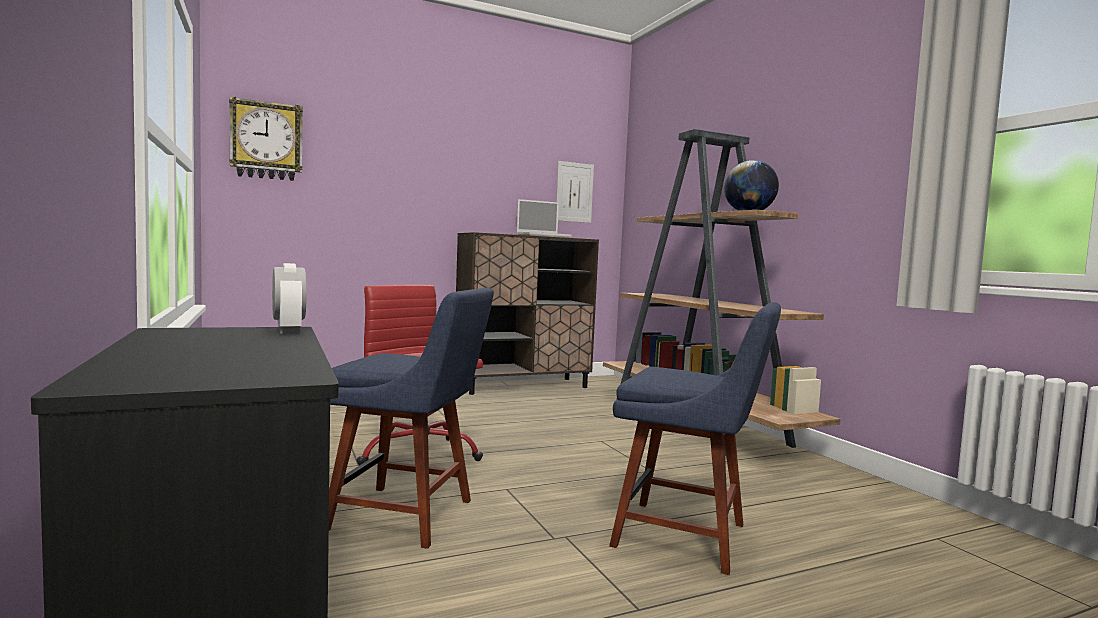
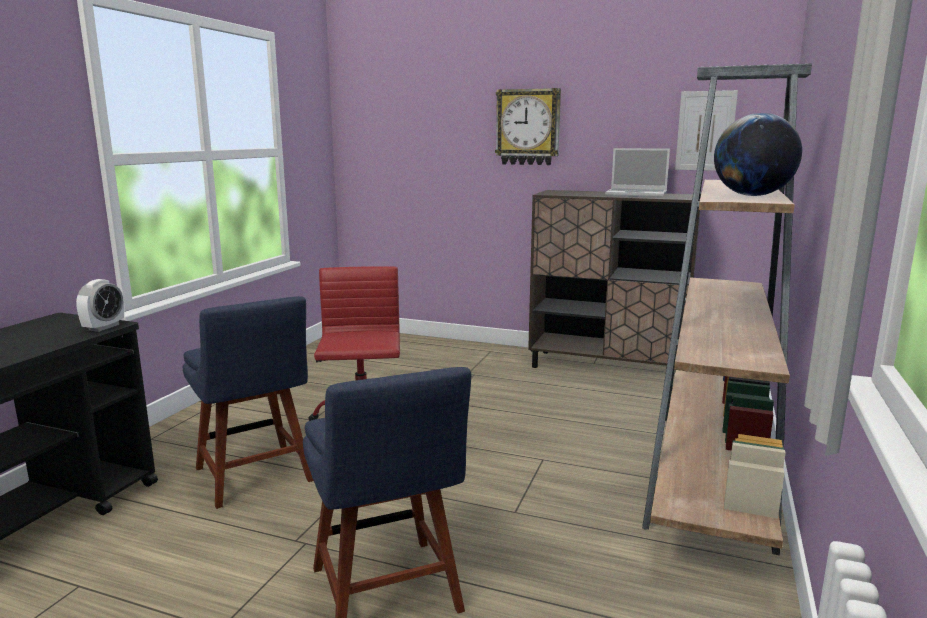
camera: 45 degrees right, 10 degrees up
wall clock [229,97,303,181] -> wall clock moved to [495,88,561,165]

